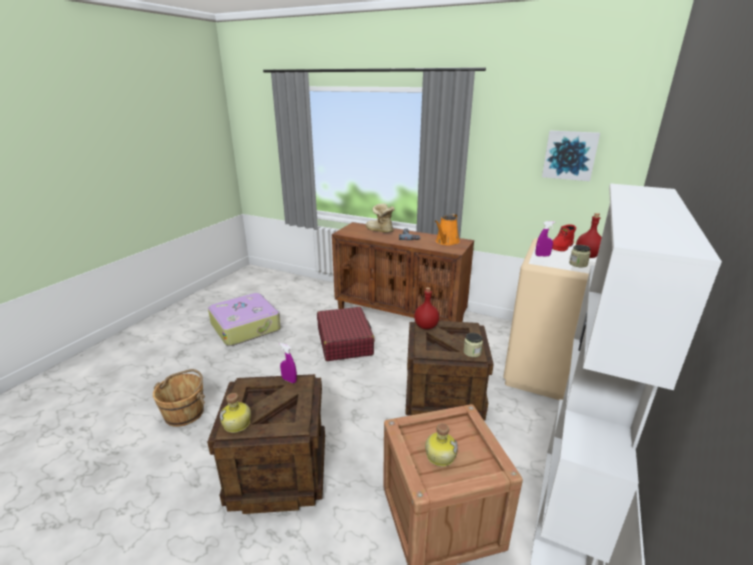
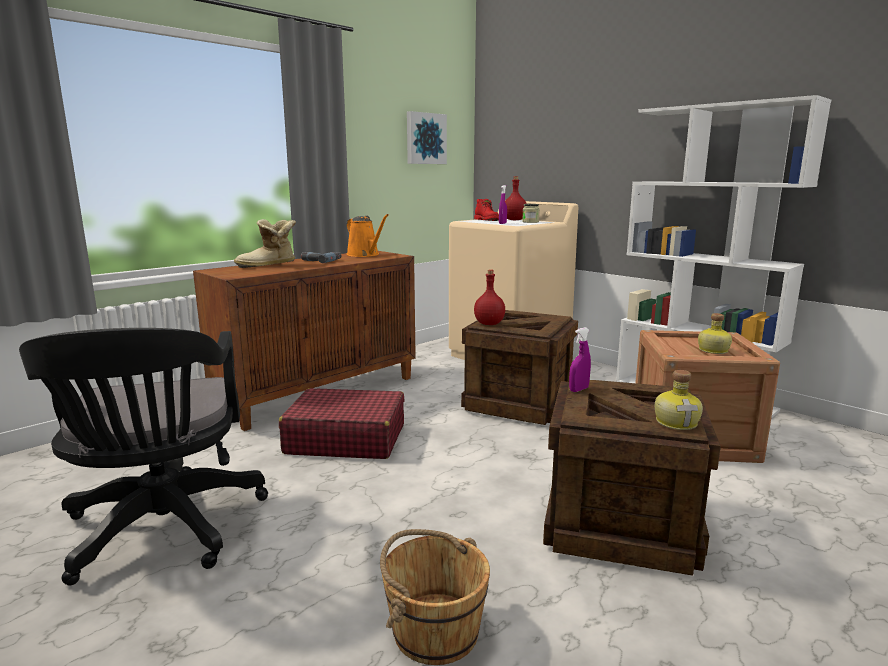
camera: 70 degrees left, 10 degrees down
suitcase [208,293,281,346] -> black office chair [19,328,268,586]
jar [463,333,483,357] -> none

